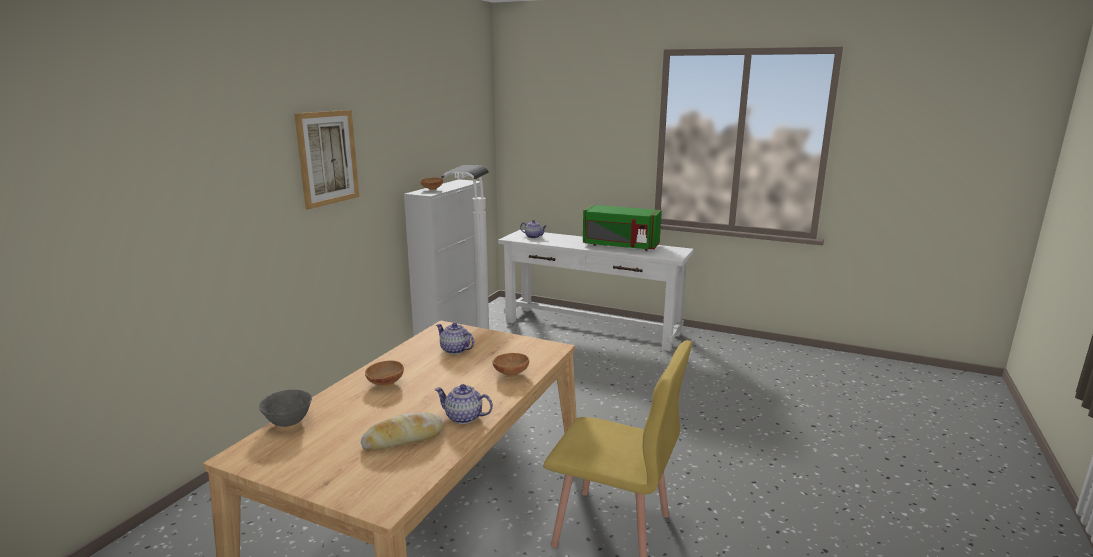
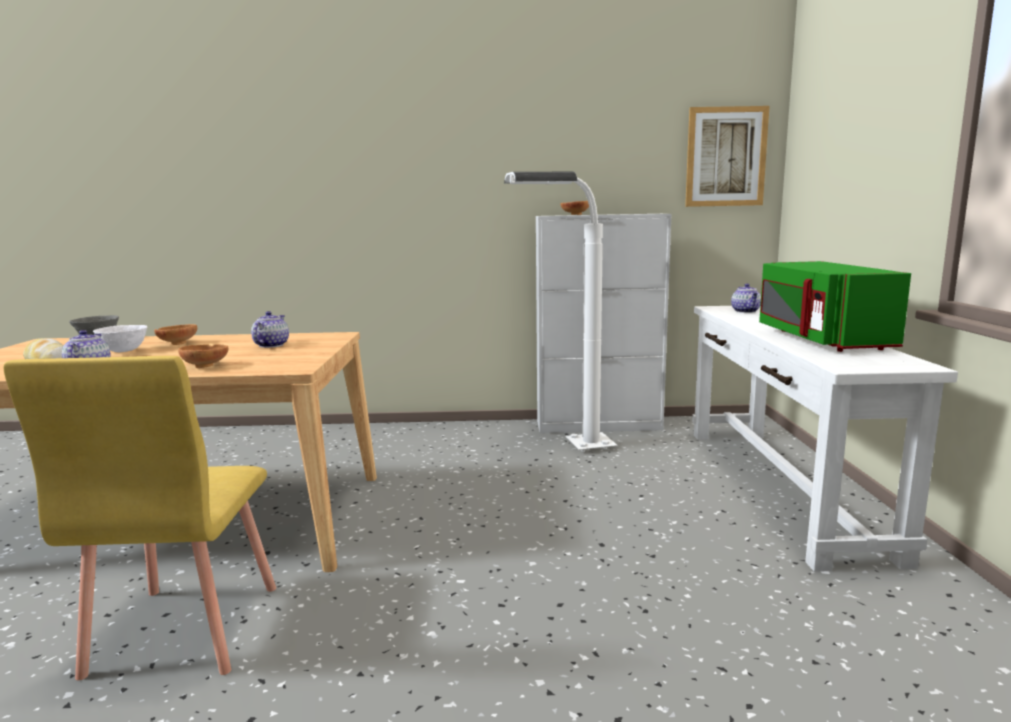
camera: 65 degrees right, 5 degrees down
picture [294,110,359,209] -> picture moved to [685,106,769,207]
none -> white bowl [93,325,147,352]

